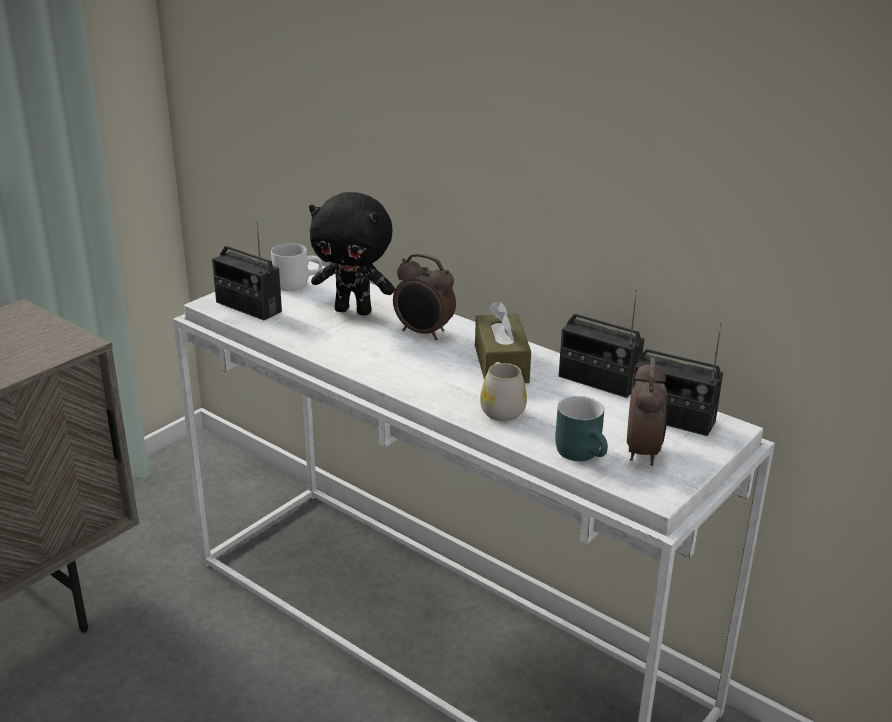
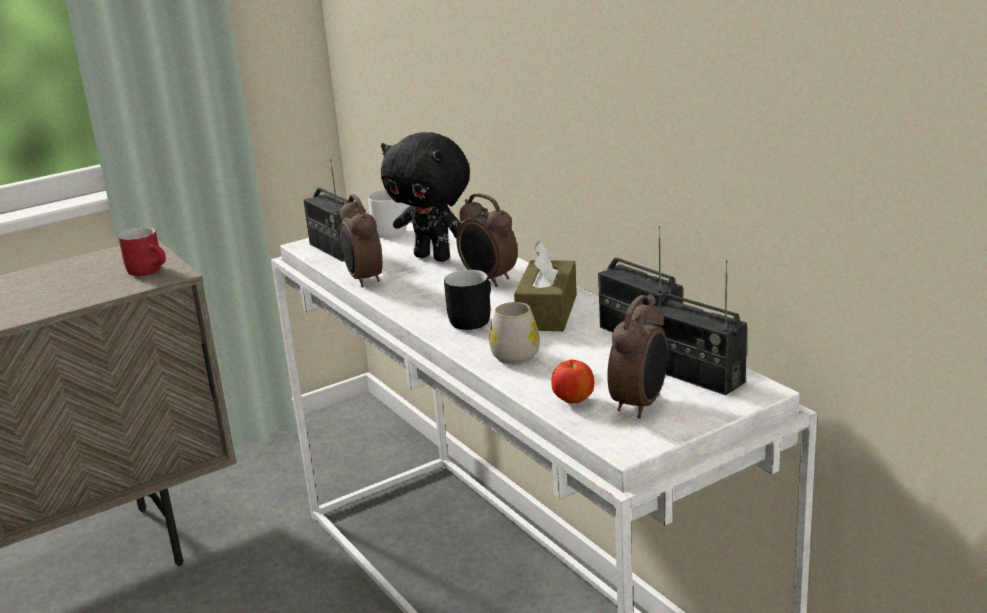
camera: 20 degrees right, 5 degrees down
turquoise mug [555,396,608,461] -> apple [551,360,594,404]
none -> red mug [118,227,166,276]
none -> alarm clock [340,194,382,288]
none -> black mug [444,270,491,330]

